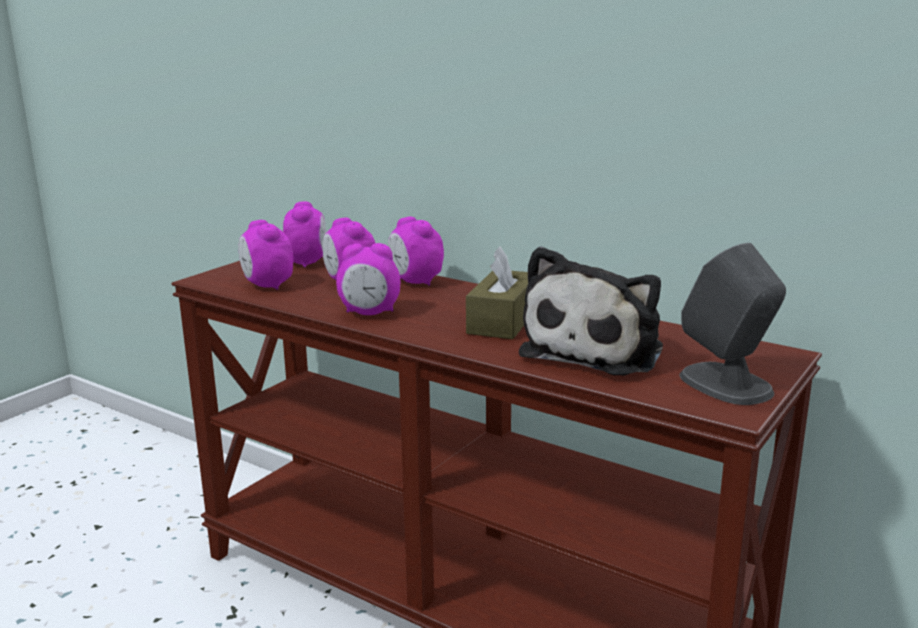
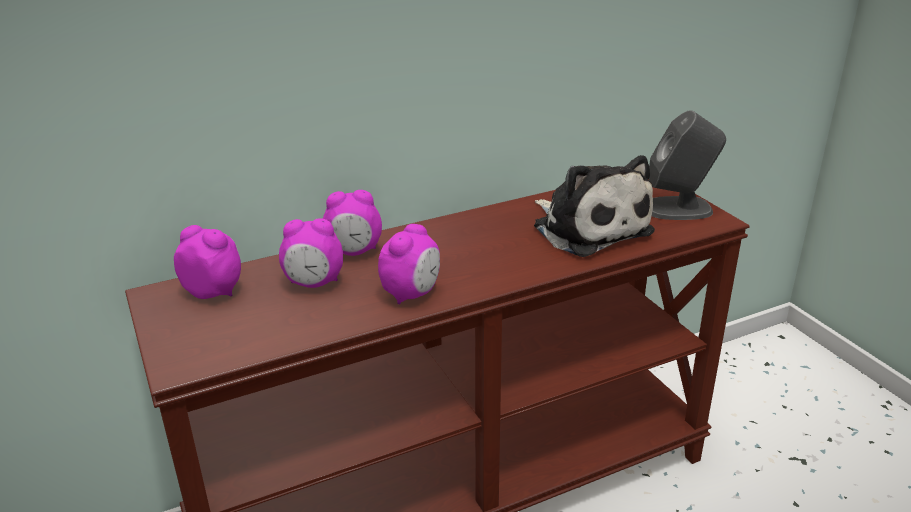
camera: 60 degrees left, 10 degrees up
alarm clock [238,220,293,290] -> none
brown tissue box [466,246,528,339] -> none

